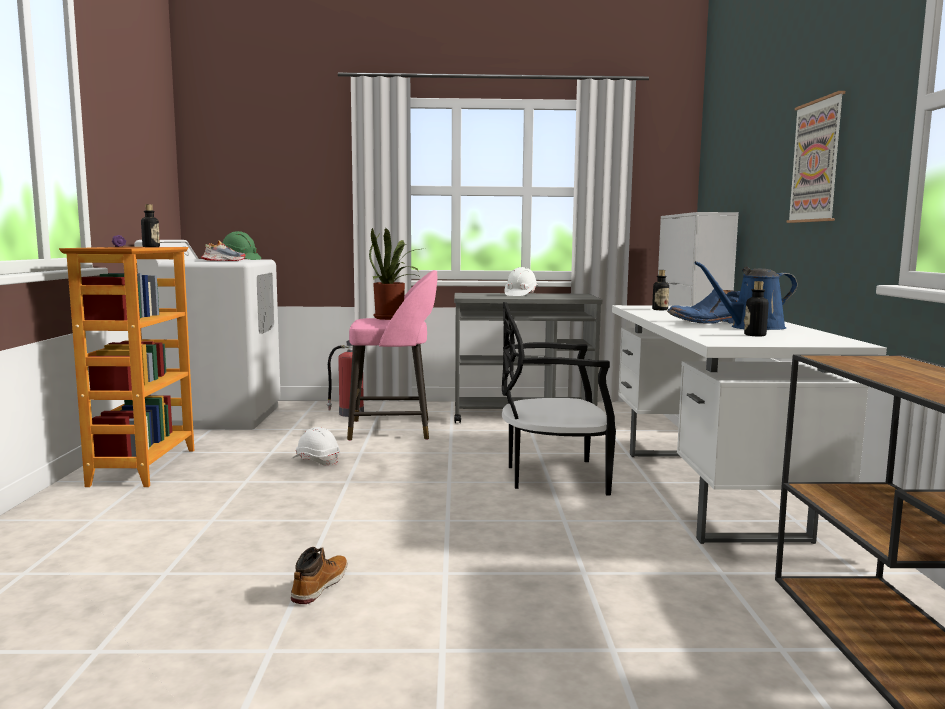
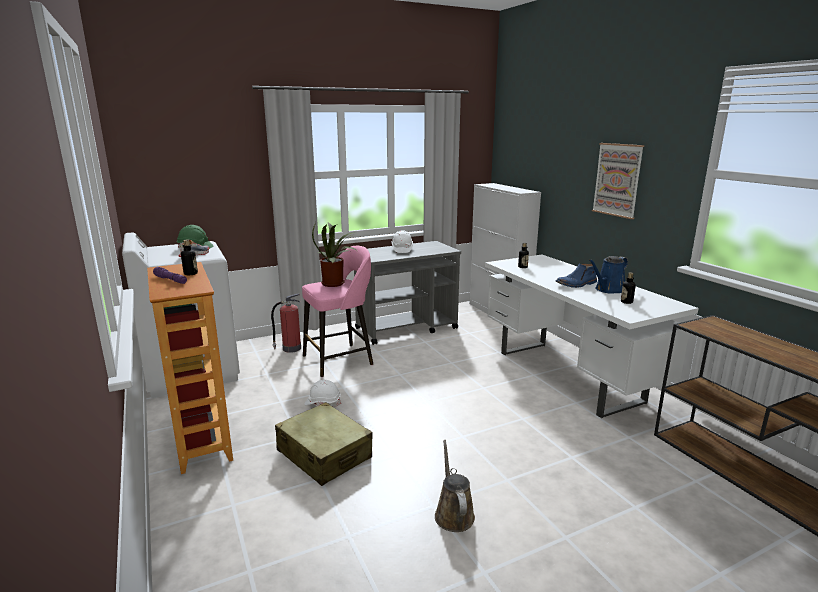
camera: 25 degrees left, 10 degrees up
boot [291,547,347,604] -> brown watering can [435,440,475,532]
black chair [502,302,616,496] -> none
none -> beige suitcase [275,402,373,486]

